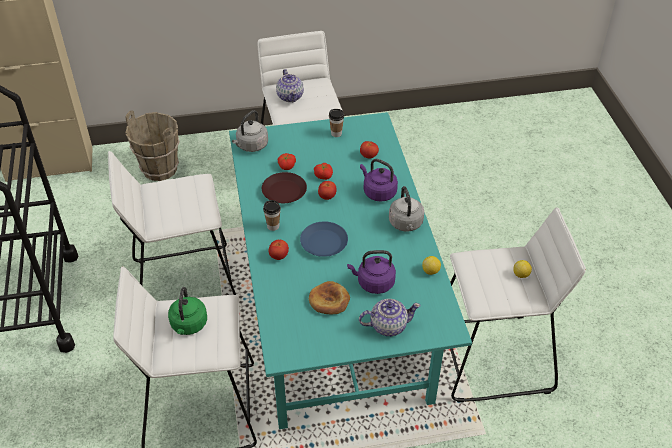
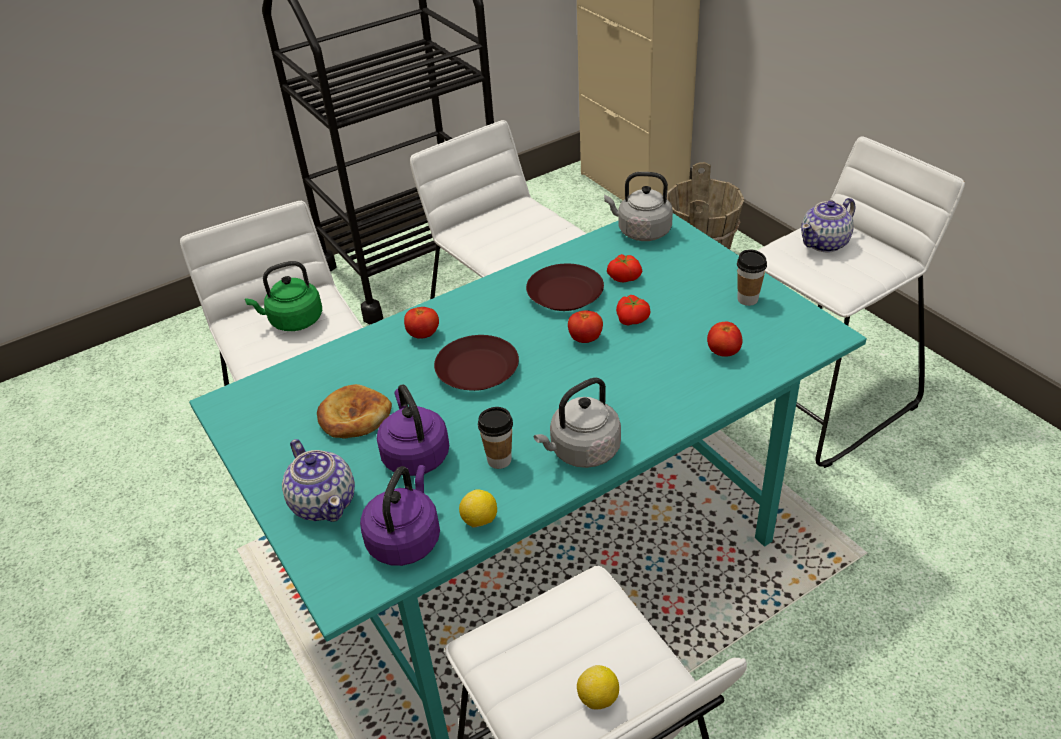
camera: 70 degrees right, 5 degrees down
cup [263,200,281,231] -> cup moved to [478,407,513,469]
blue plate [300,222,348,257] -> brown plate [434,335,519,391]
purple kettle [360,159,398,202] -> purple kettle moved to [360,465,440,566]

